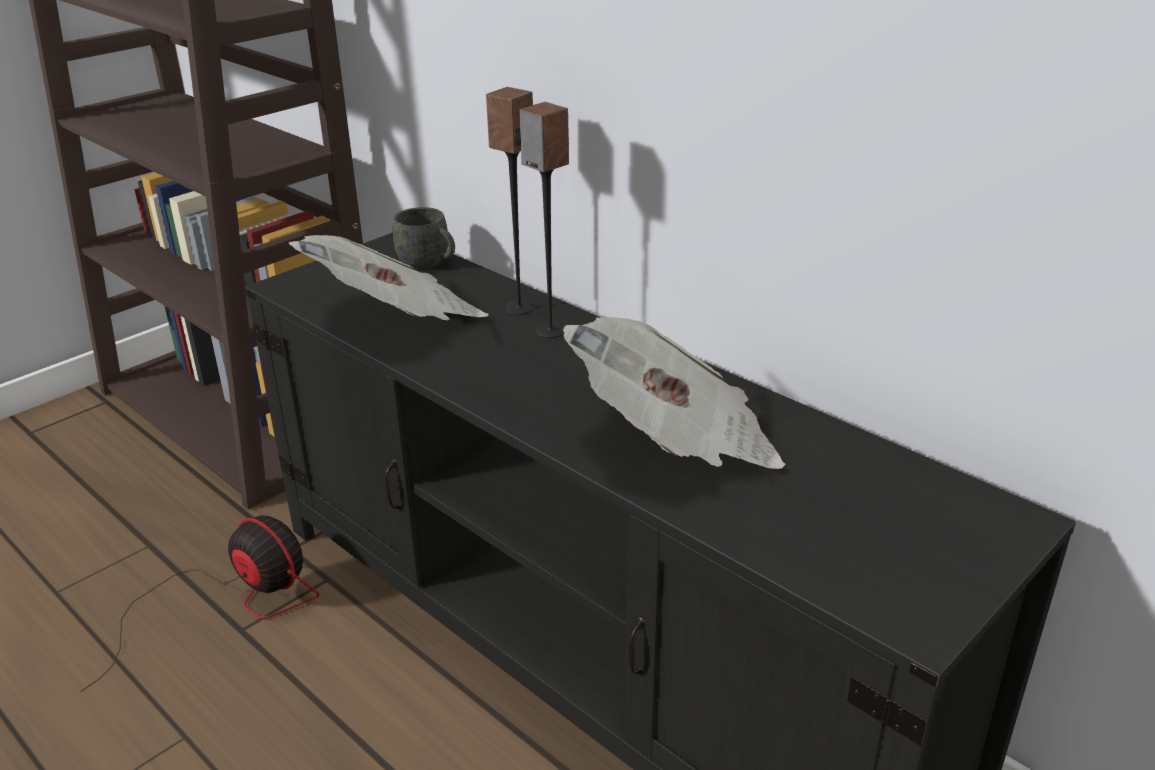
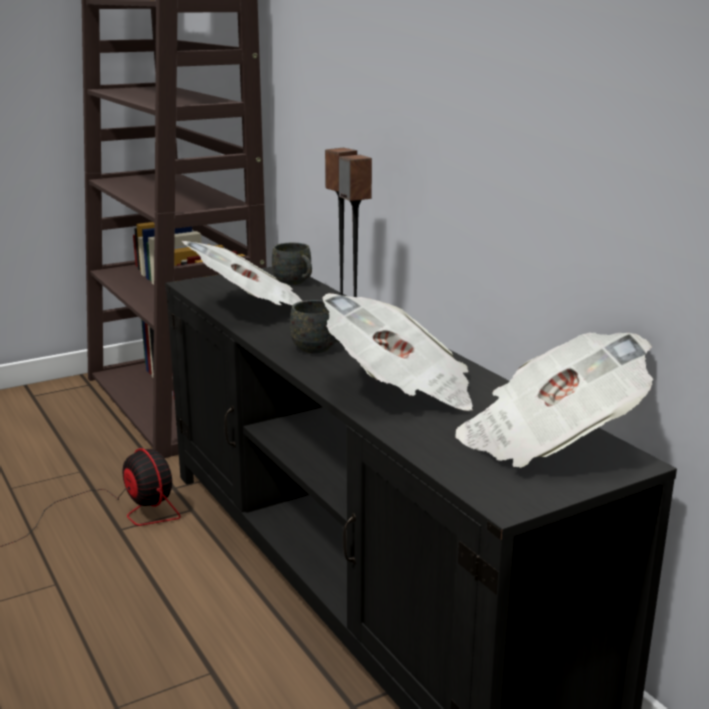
camera: 15 degrees right, 10 degrees down
none -> grey mug [290,300,340,353]
none -> newspaper [455,332,653,468]

